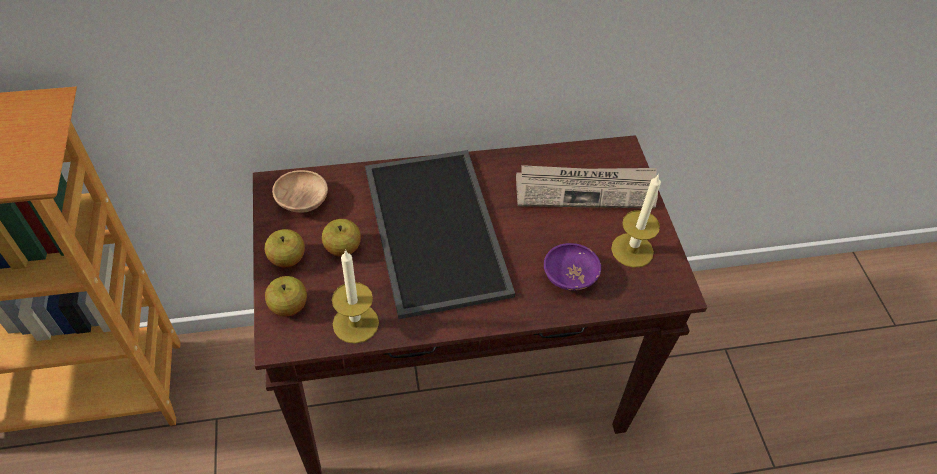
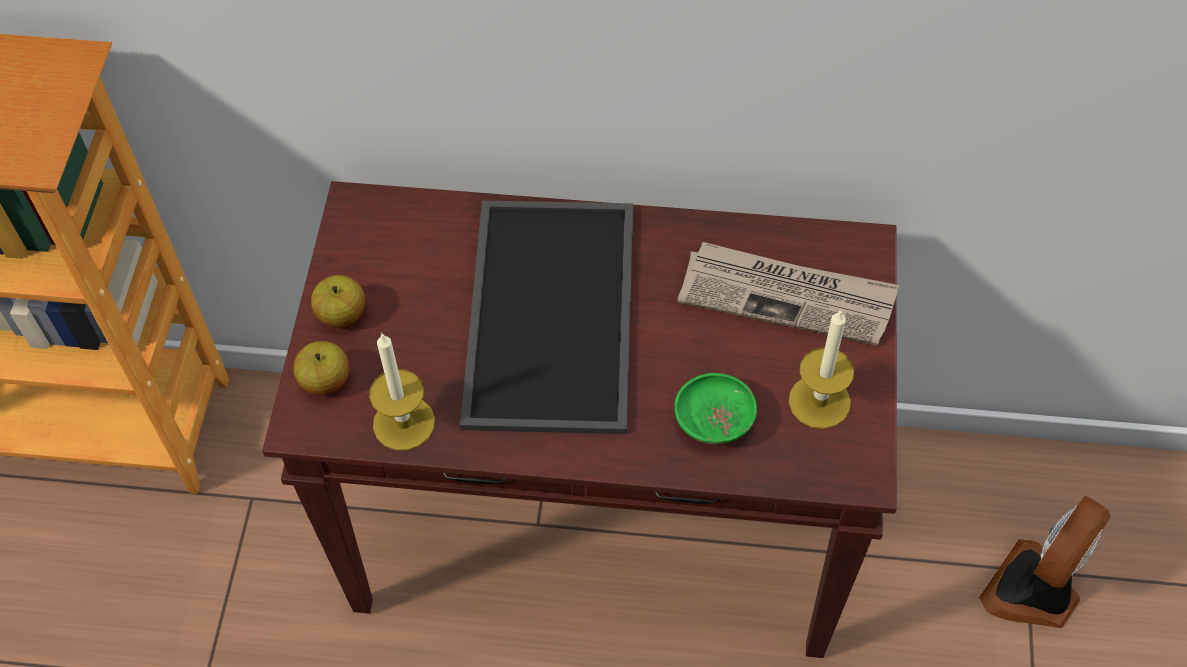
camera: 20 degrees right, 5 degrees up
brown bowl [272,170,328,213] -> none
apple [322,219,361,257] -> none
purple bowl [544,243,601,291] -> green bowl [674,373,757,444]
none -> fan [979,496,1111,628]

